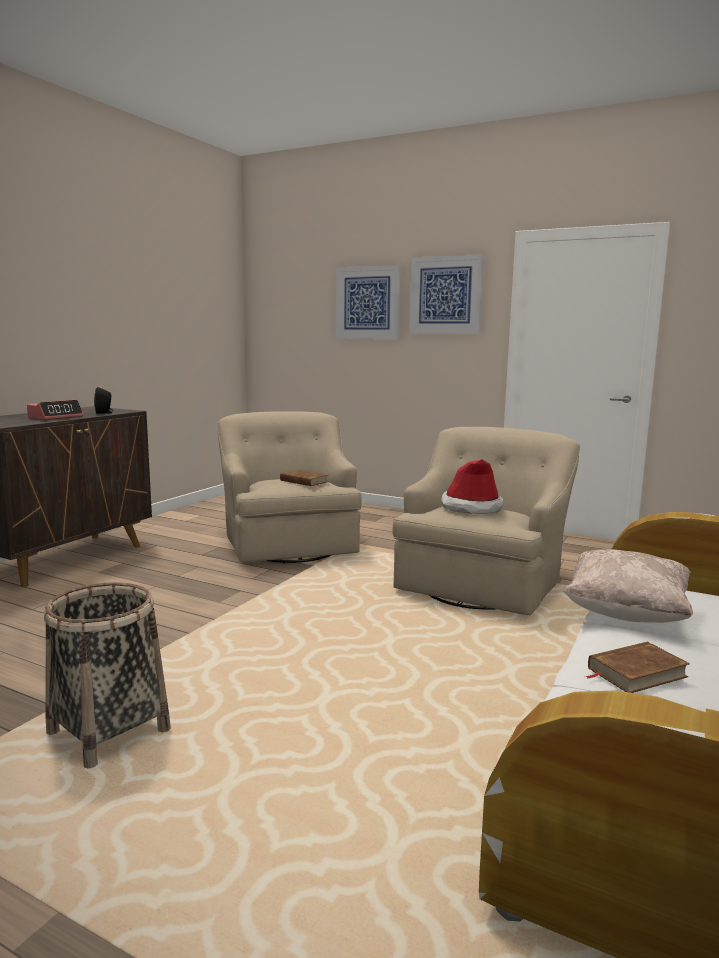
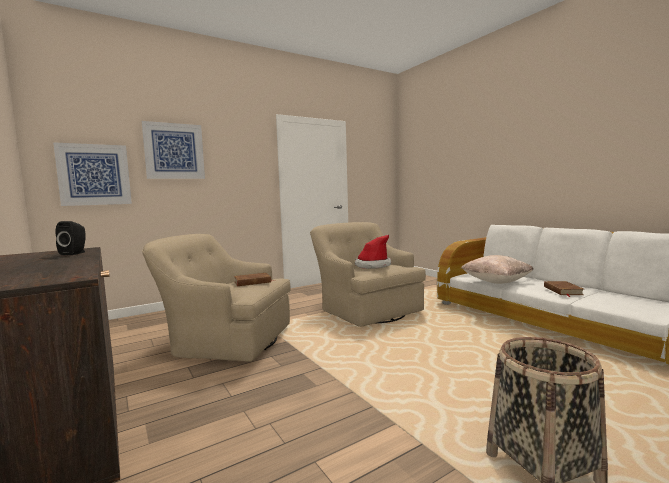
camera: 60 degrees left, 5 degrees down
alarm clock [27,400,84,420] -> none
picture [409,254,484,334] -> picture moved to [53,142,132,206]

